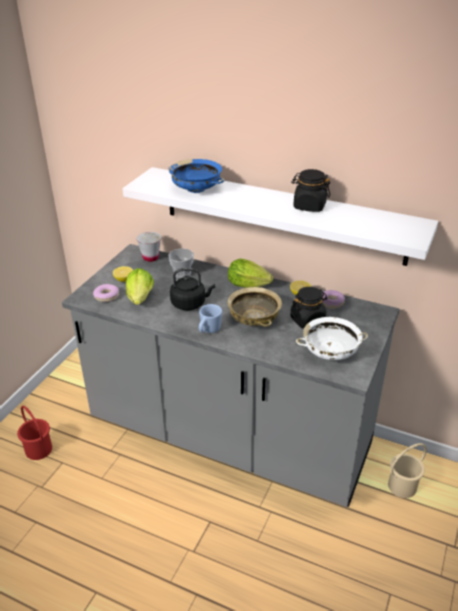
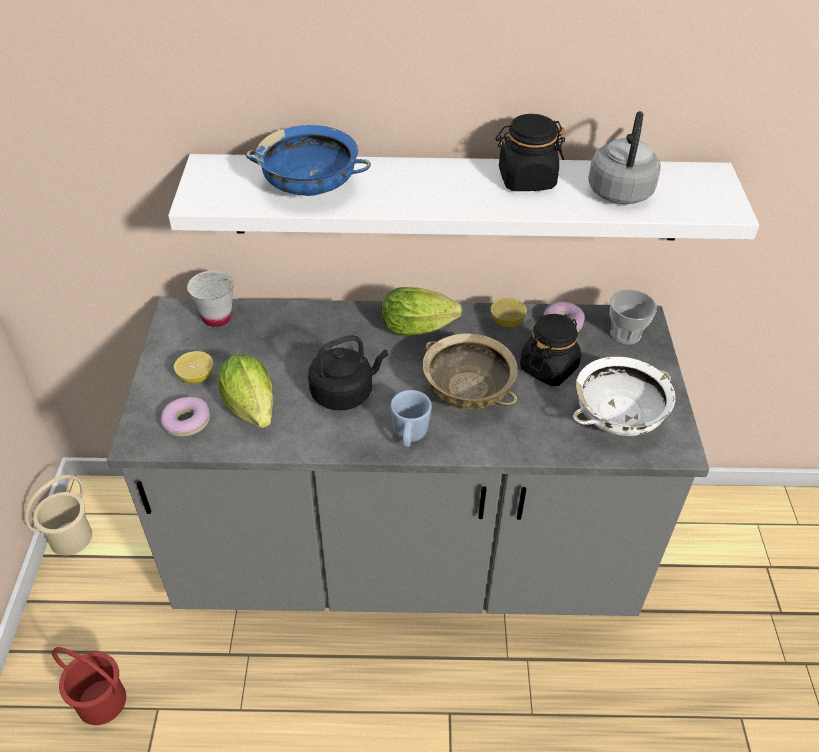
camera: 25 degrees left, 10 degrees up
cup [169,248,194,278] -> cup moved to [609,289,657,345]
beige bucket [388,443,427,498] -> beige bucket moved to [24,475,92,556]
none -> grey kettle [588,111,661,204]

